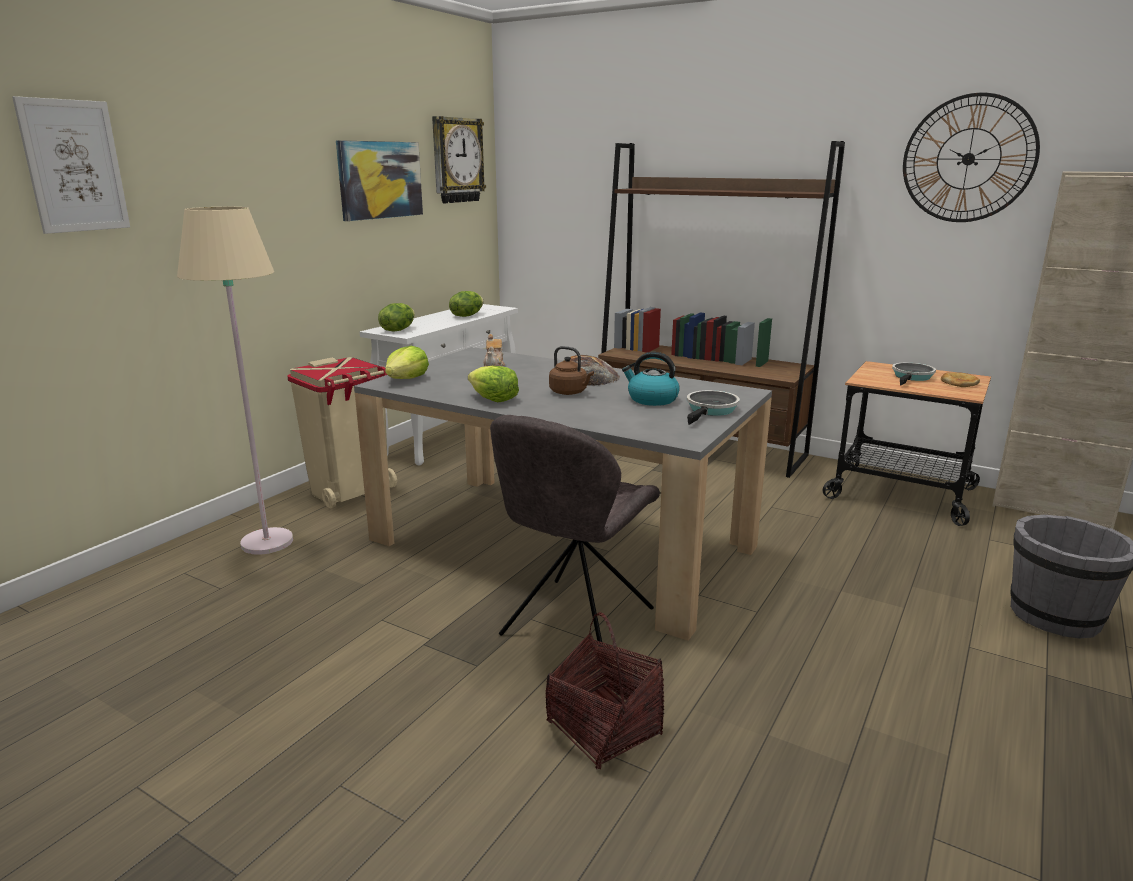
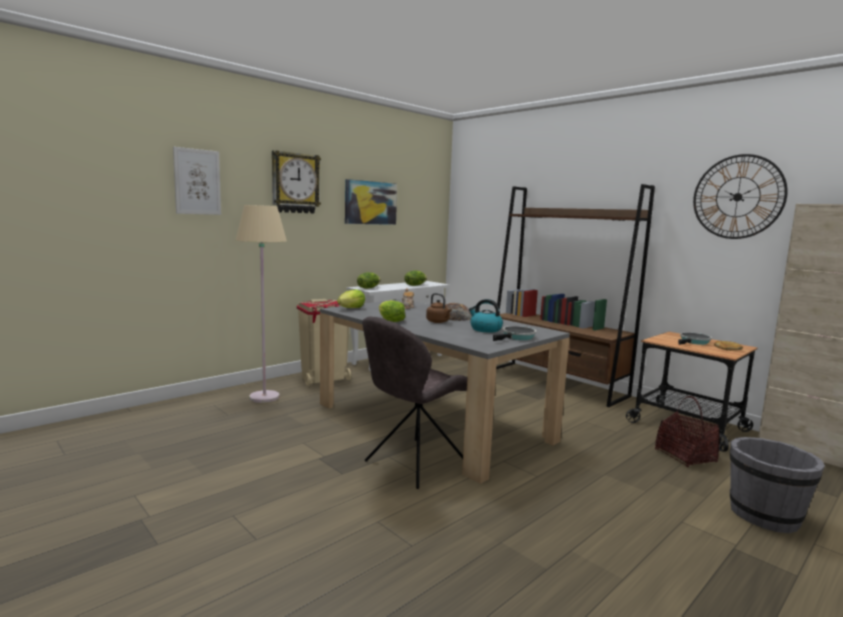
camera: 15 degrees right, 10 degrees down
wall clock [432,116,486,203] -> wall clock moved to [272,150,321,213]
basket [545,612,664,770] -> basket moved to [655,396,720,467]

